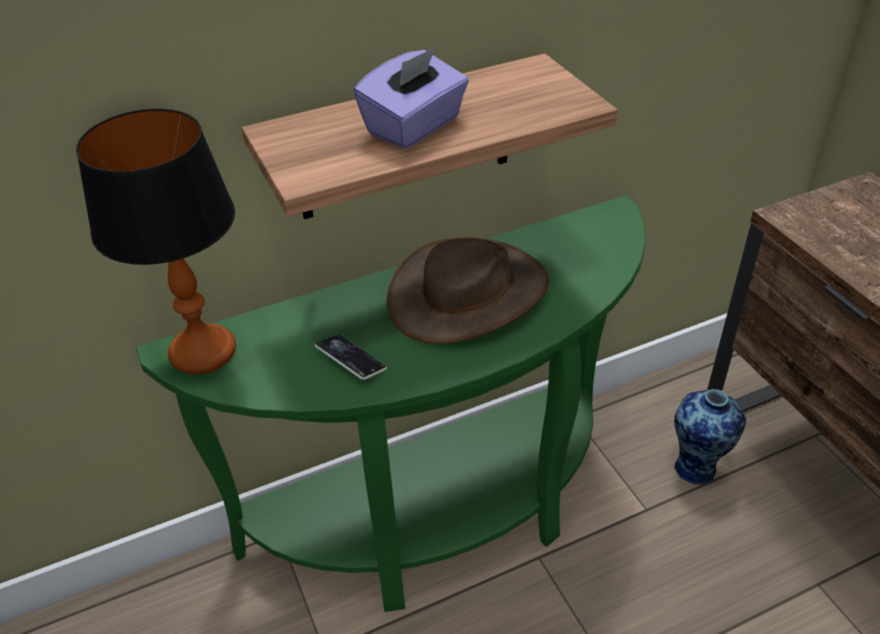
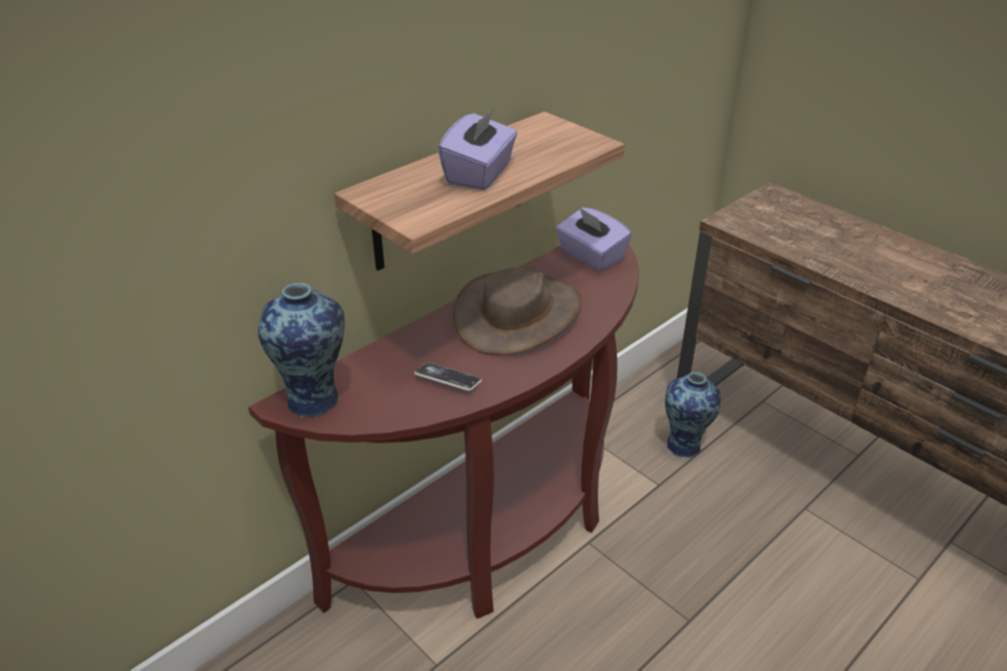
camera: 20 degrees left, 5 degrees down
table lamp [76,109,236,374] -> vase [258,283,345,418]
green console table [136,195,646,612] -> brown console table [248,244,639,619]
none -> purple tissue box [556,207,632,271]

